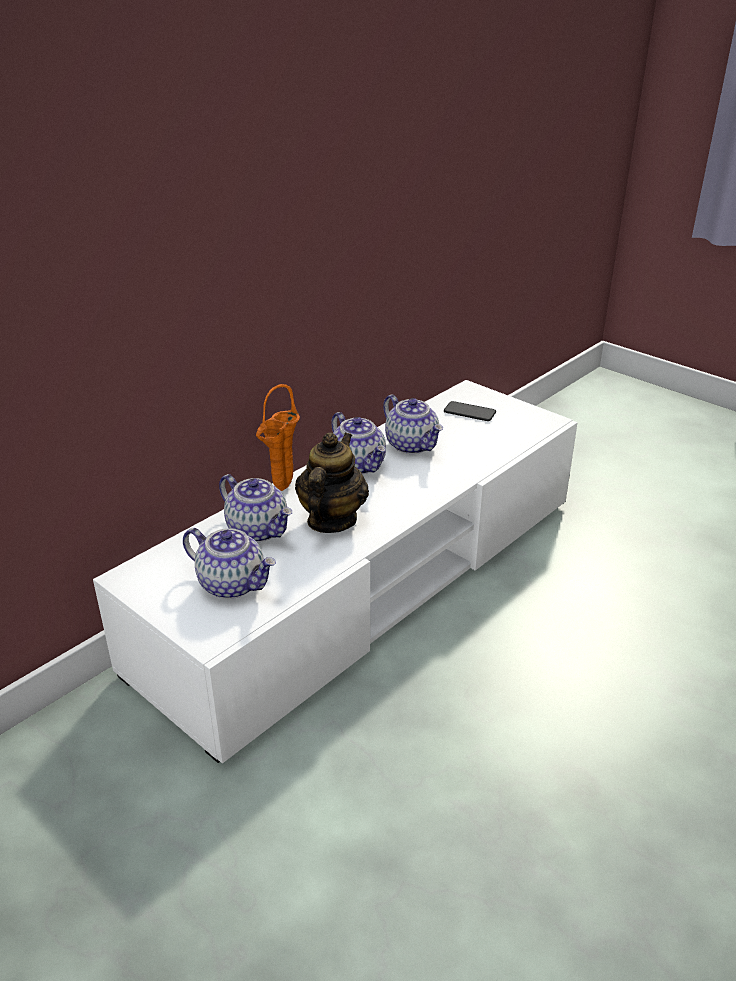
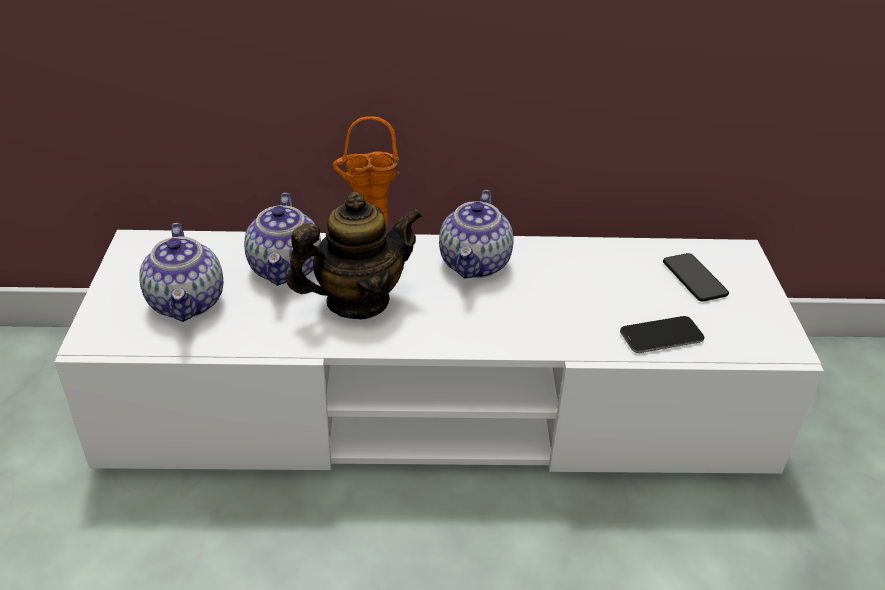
camera: 45 degrees right, 5 degrees up
teapot [383,395,443,454] -> none
none -> phone [620,316,705,353]

